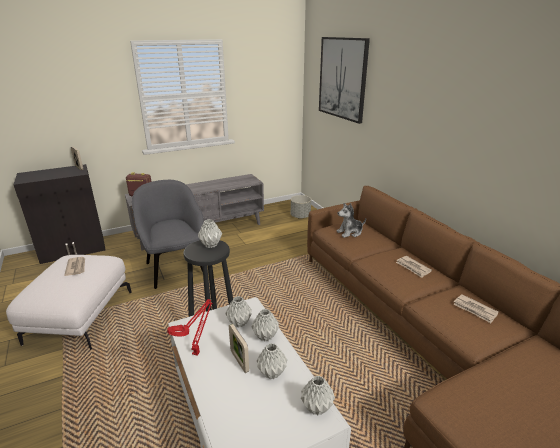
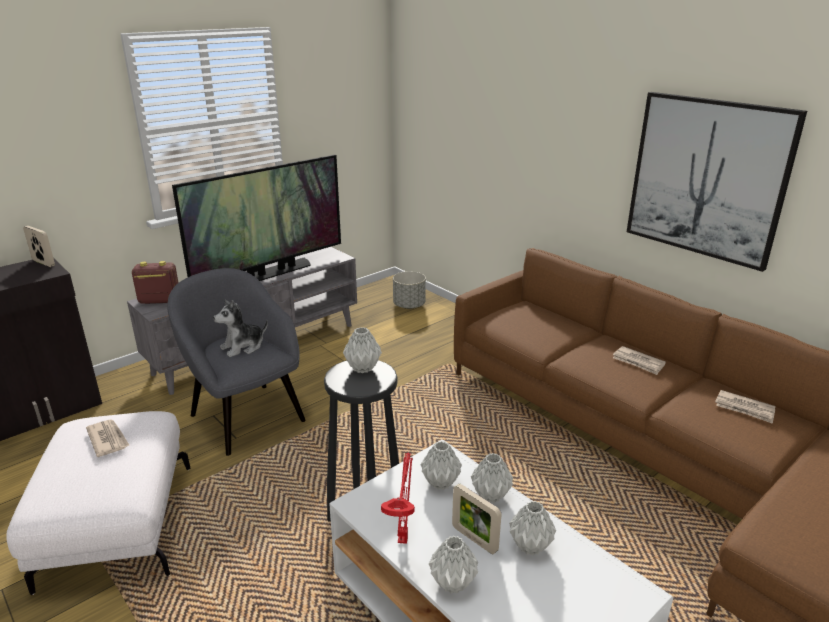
camera: 15 degrees left, 0 degrees up
grey vase [301,375,335,415] -> grey vase moved to [429,536,478,593]
picture [319,37,370,124] -> picture moved to [627,92,807,272]
plush toy [336,203,366,238] -> plush toy moved to [213,299,268,357]
none -> television [172,155,341,281]

